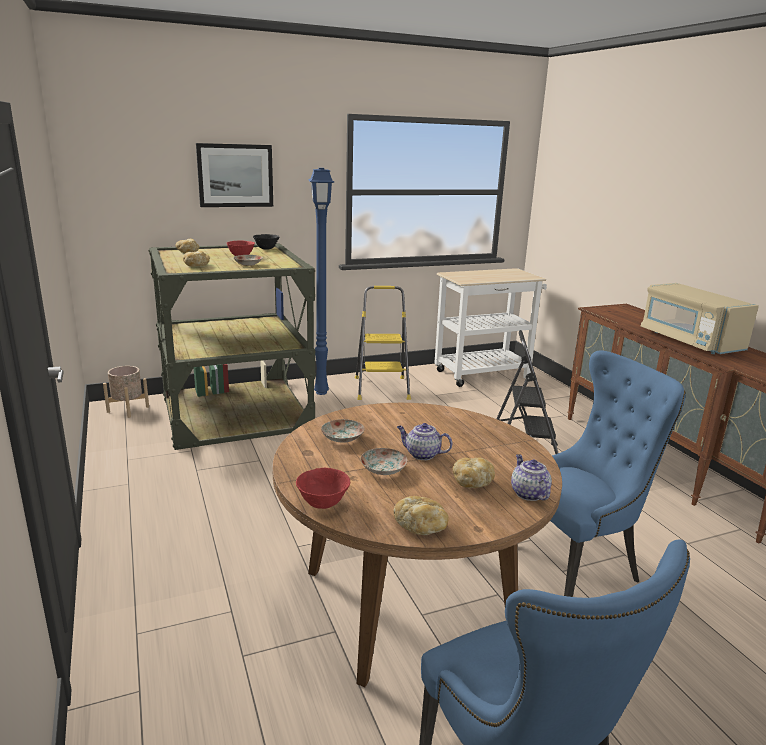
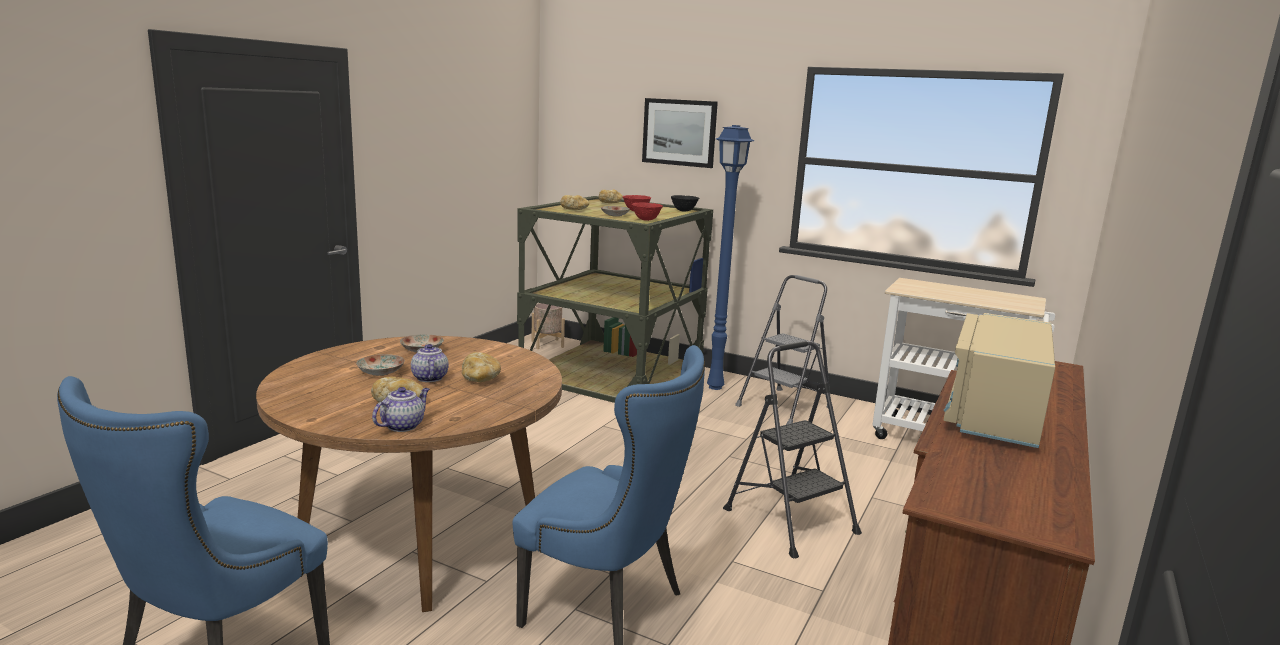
camera: 50 degrees right, 5 degrees down
red bowl [296,468,350,509] -> red bowl moved to [632,203,663,221]
yellow step ladder [355,286,411,400] -> grey step ladder [735,275,830,425]
bread [393,496,449,535] -> bread moved to [462,352,501,382]

